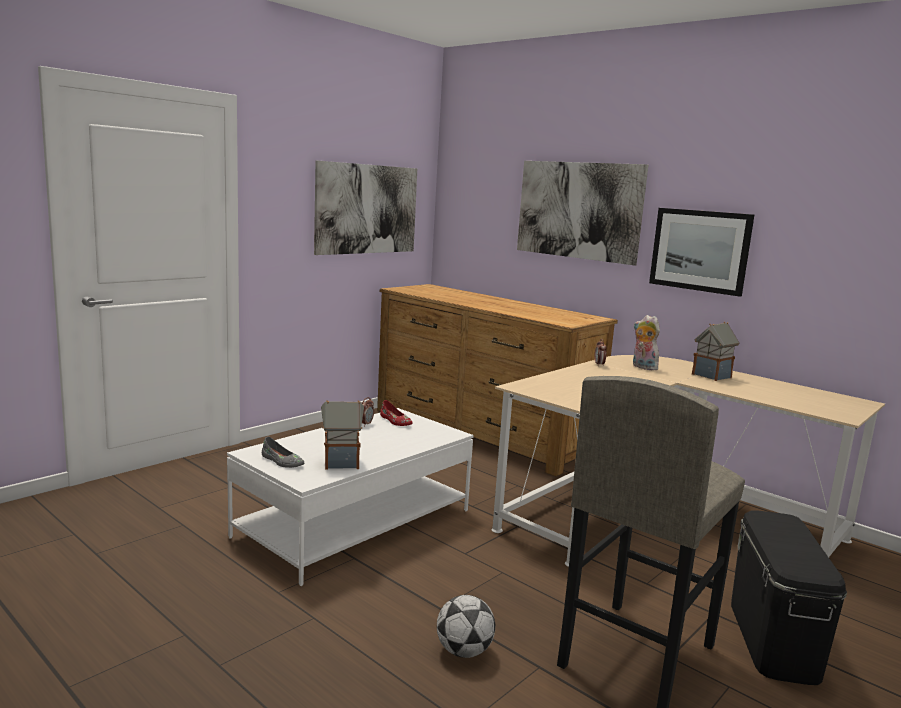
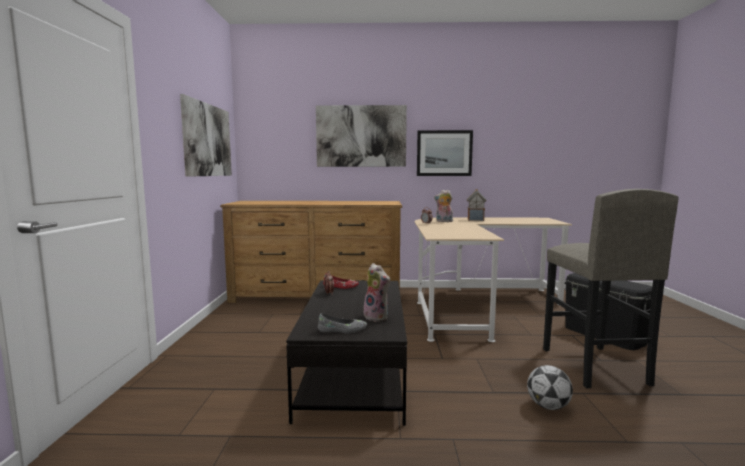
camera: 40 degrees left, 5 degrees down
white coffee table [227,408,474,586] -> black coffee table [286,280,407,426]
toy house [321,400,364,470] -> plush toy [364,263,390,322]

